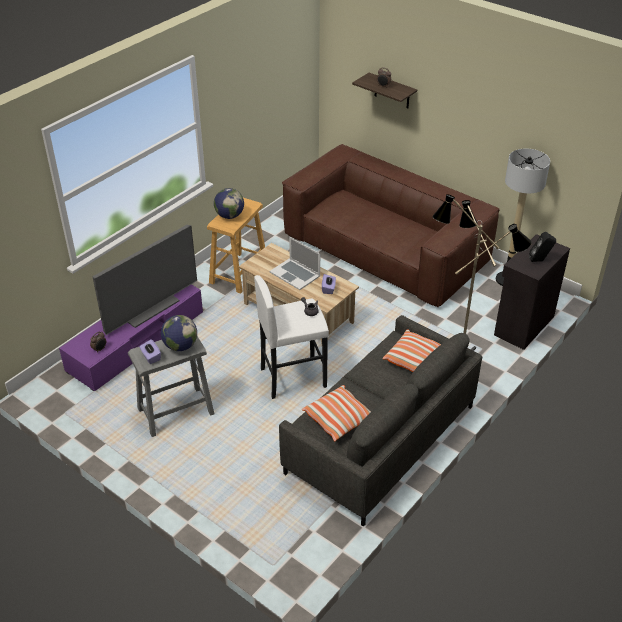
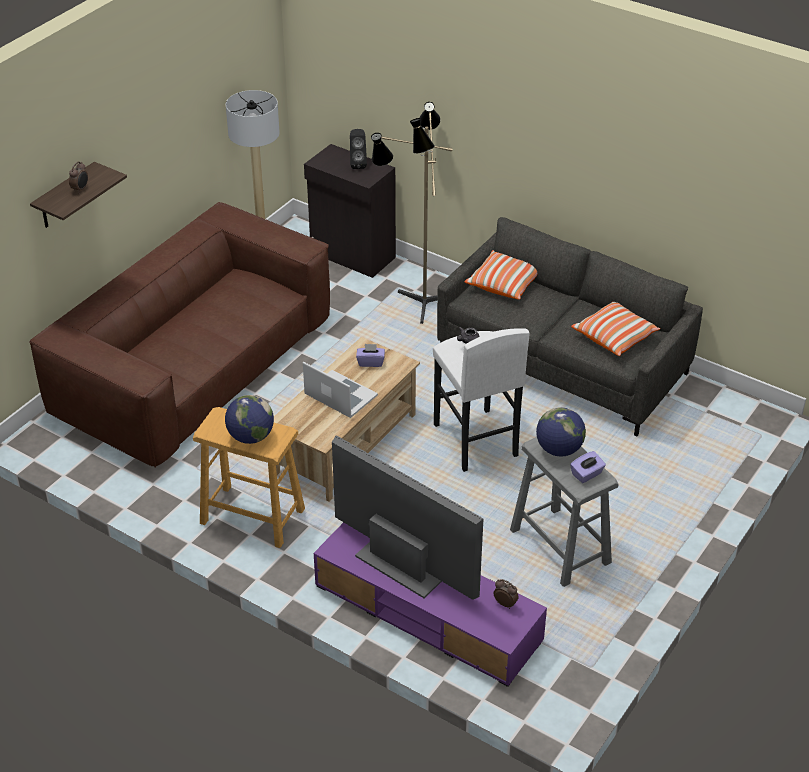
camera: 95 degrees left, 0 degrees up
laptop [270,237,320,290] -> laptop turned 90 degrees counterclockwise [303,362,378,418]

